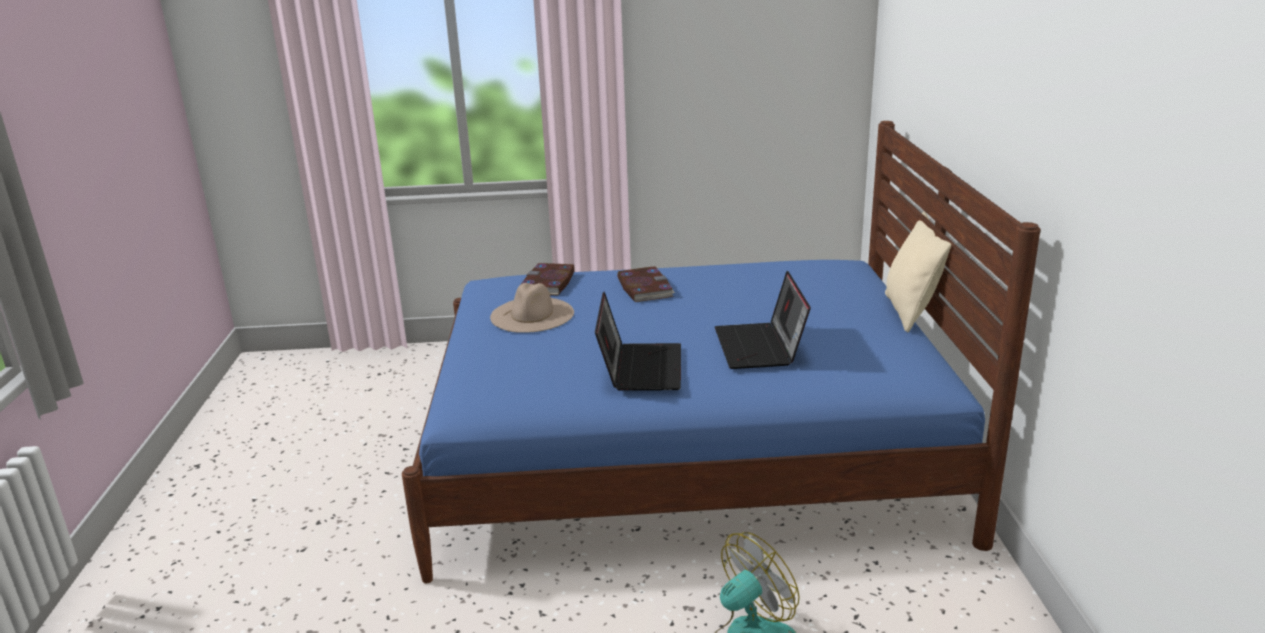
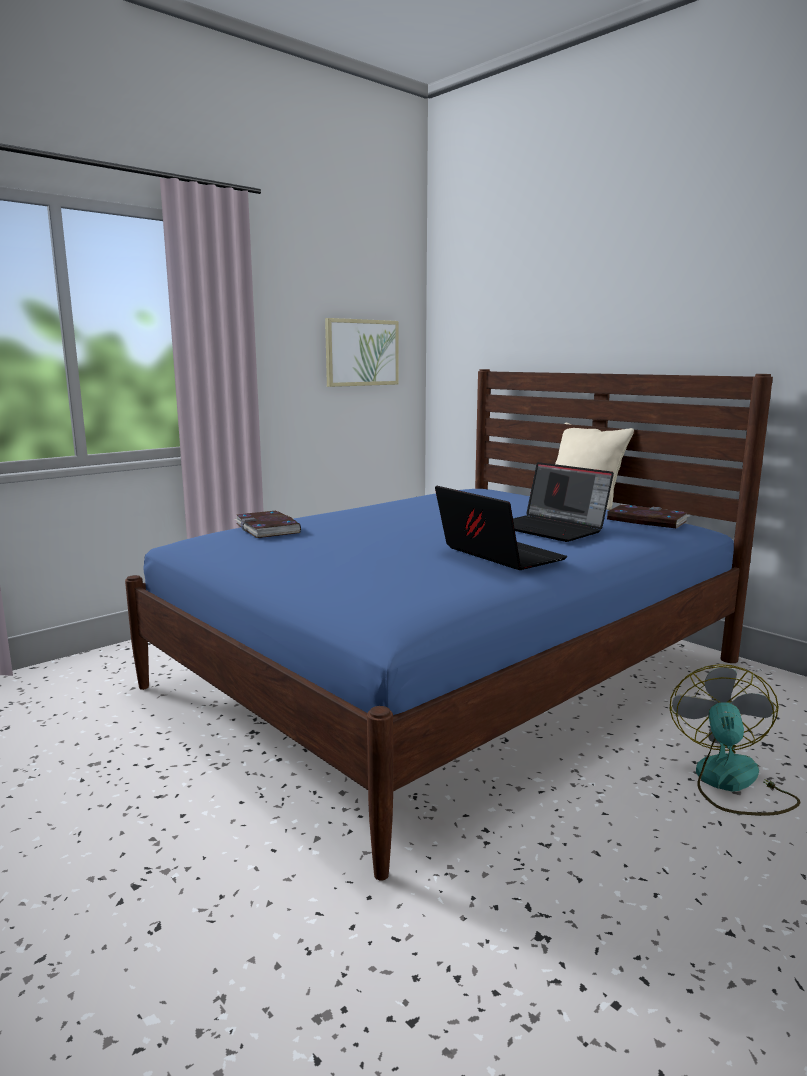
camera: 40 degrees left, 10 degrees down
beige hat [490,283,574,333] -> none
book [617,266,675,302] -> book moved to [607,504,689,528]
none -> picture [325,318,399,387]

